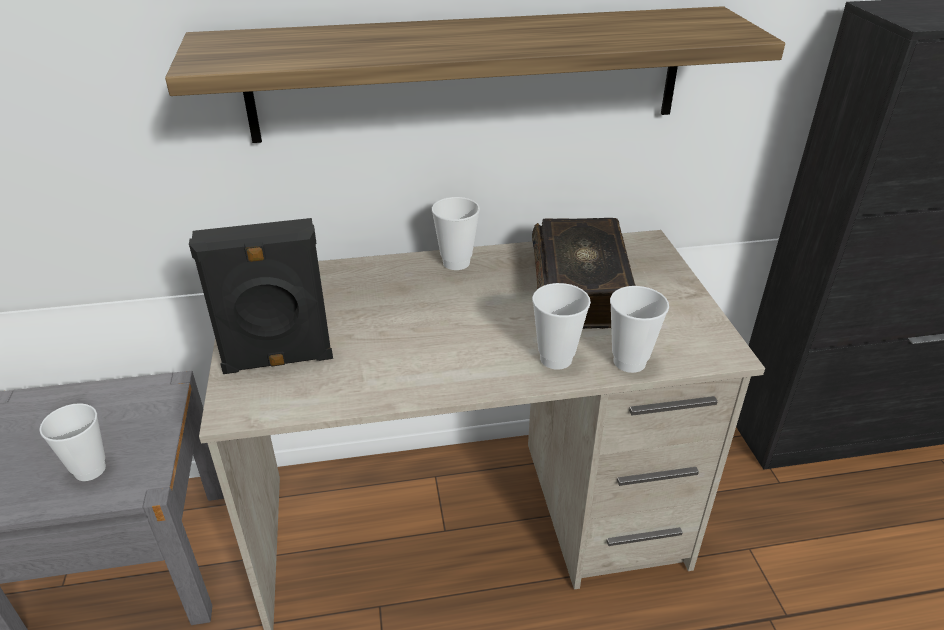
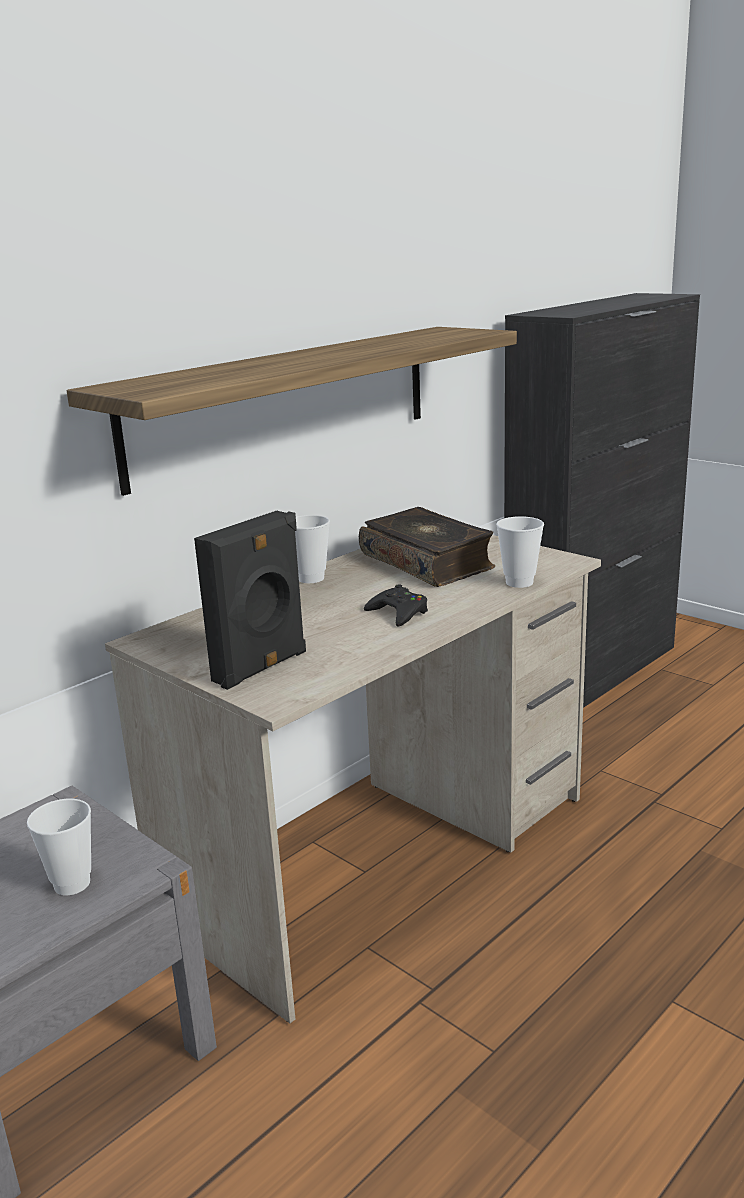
camera: 35 degrees left, 15 degrees down
cup [532,283,591,370] -> none
none -> black game controller [364,584,428,627]

